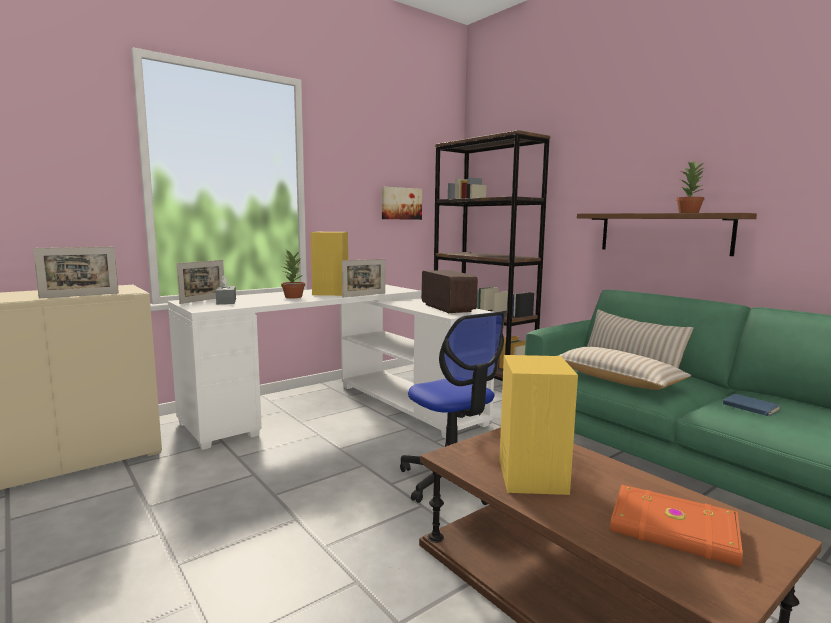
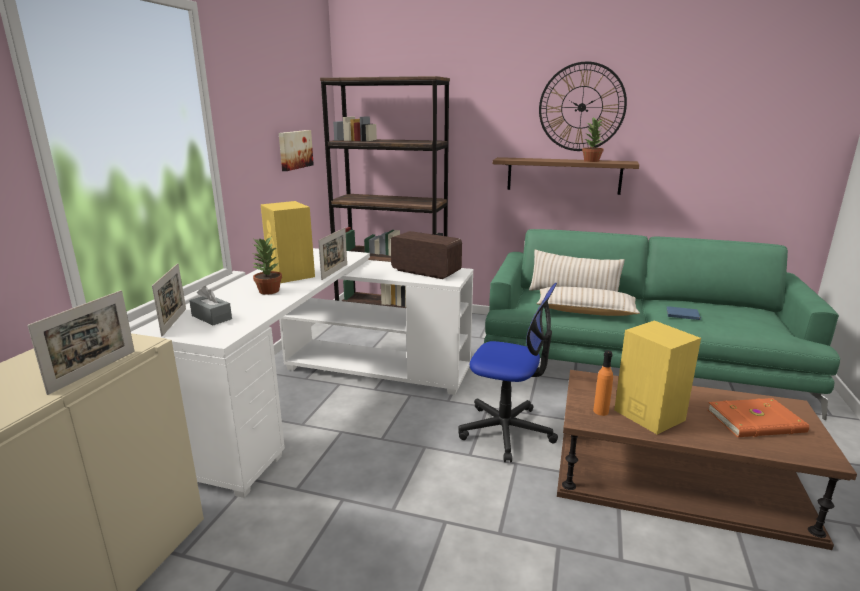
camera: 35 degrees left, 10 degrees up
none -> wall clock [539,62,627,151]
none -> orange bottle [593,351,613,416]

